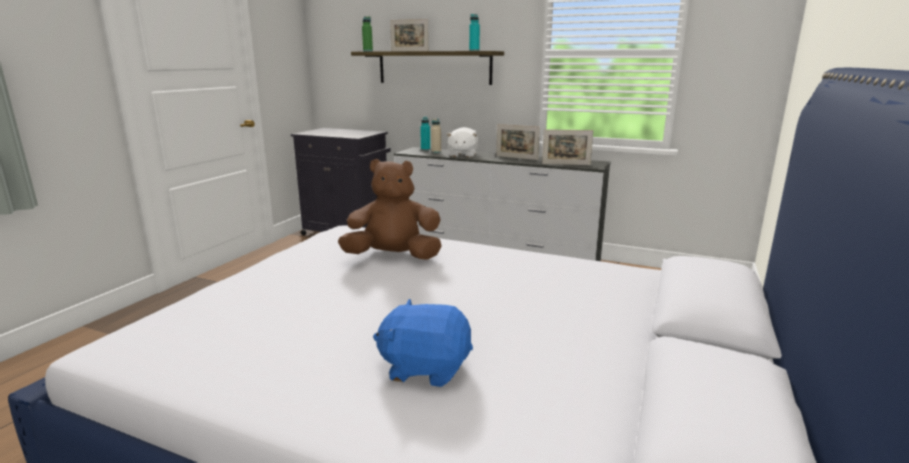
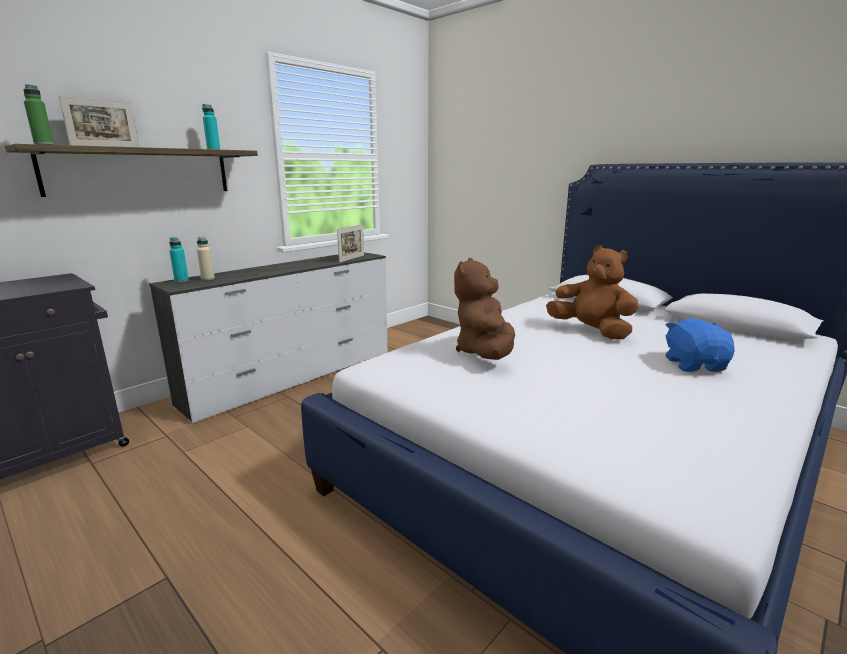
camera: 70 degrees left, 0 degrees up
blue plush toy [373,299,473,387] -> blue plush toy turned 150 degrees clockwise [666,319,735,372]
white plush toy [446,127,479,158] -> none
picture frame [496,124,540,160] -> none
none -> brown plush toy [546,245,639,339]

